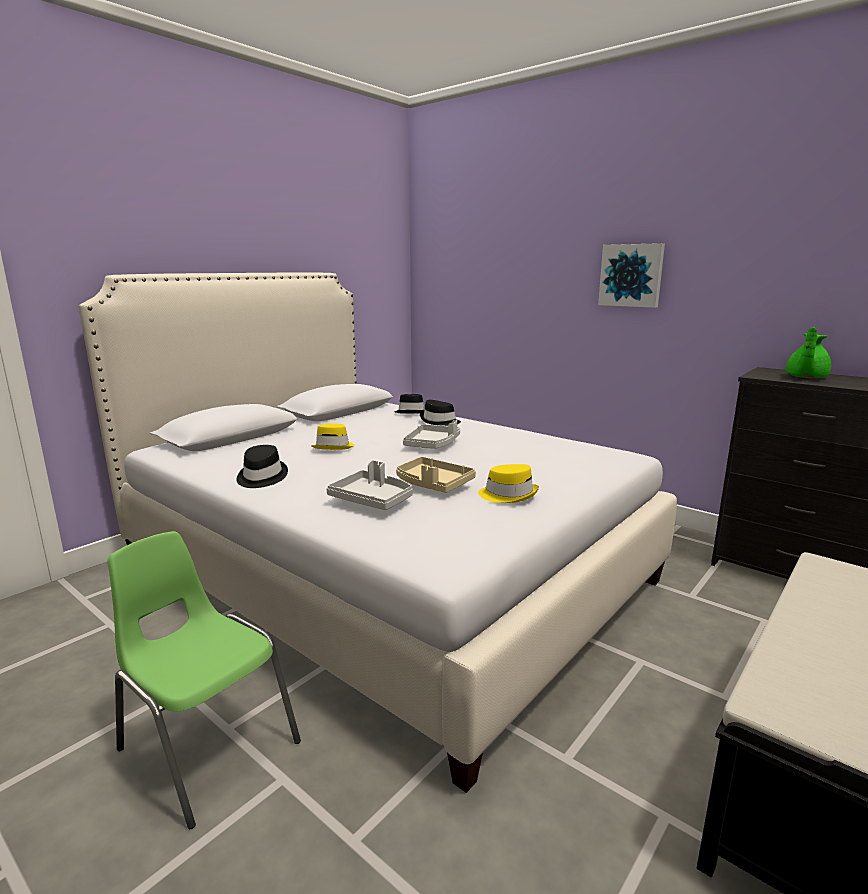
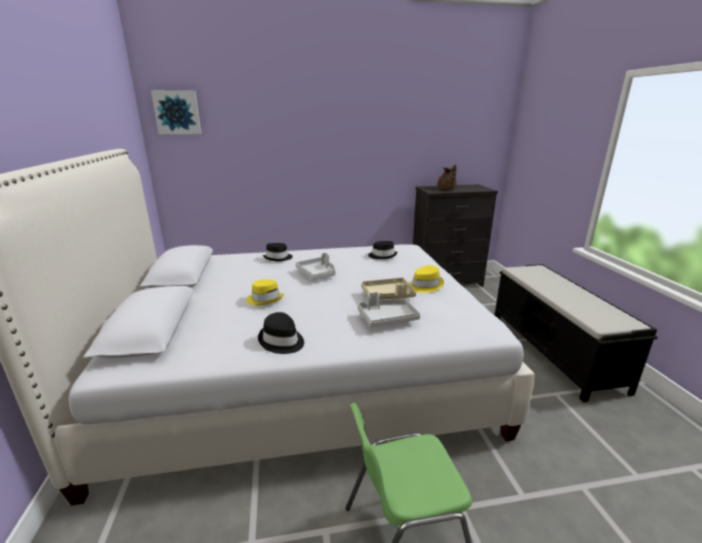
camera: 50 degrees left, 5 degrees up
black hat [395,394,424,414] -> black hat moved to [368,241,398,259]
picture [598,243,665,308] -> picture moved to [151,90,201,134]
green teapot [785,327,831,379] -> brown teapot [437,165,457,189]

